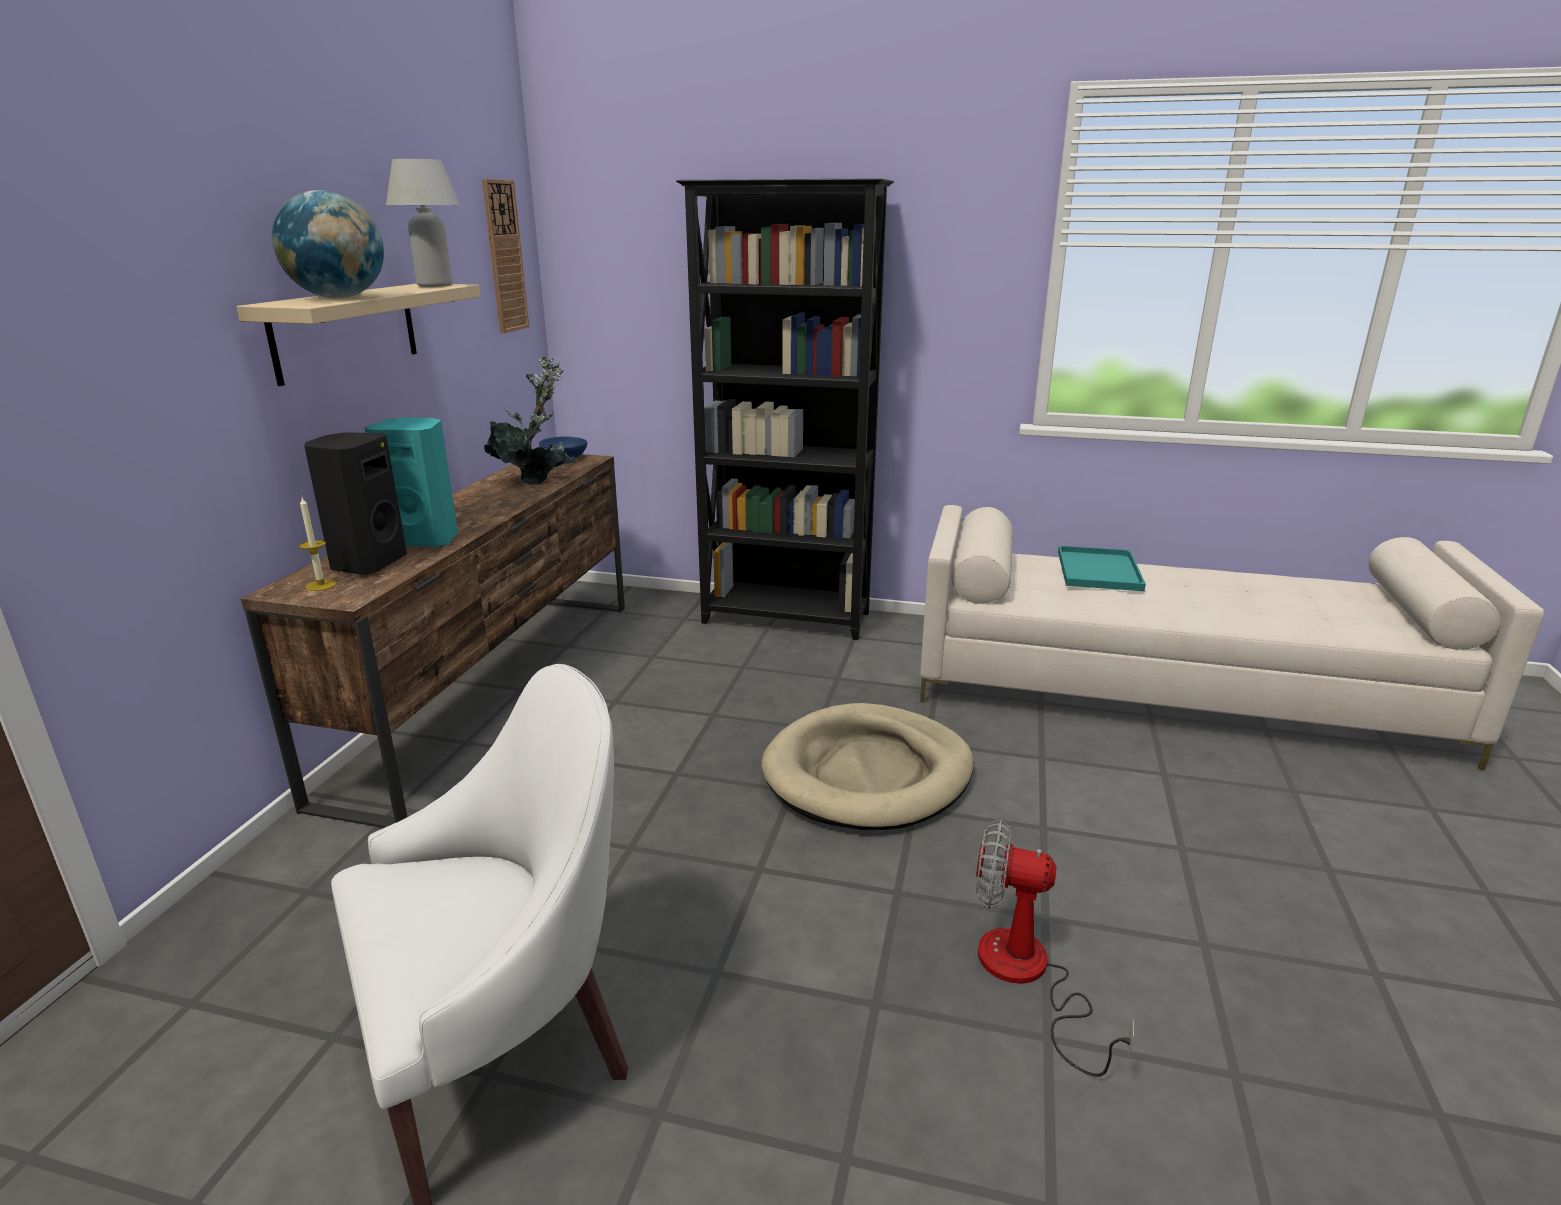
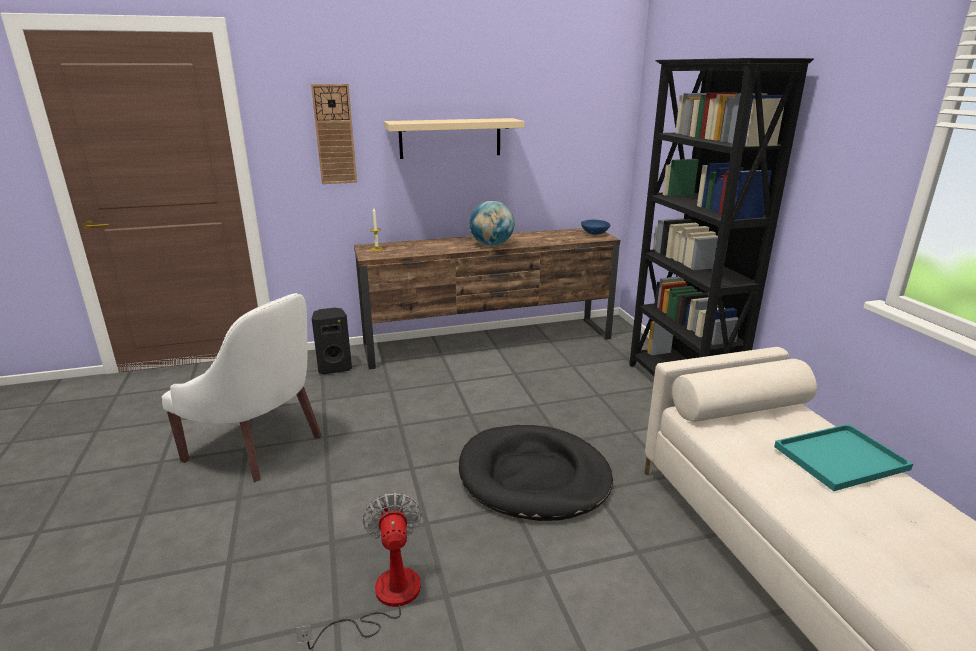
camera: 60 degrees right, 0 degrees up
globe [272,190,384,298] -> globe moved to [469,201,515,246]
black speaker [304,432,407,575] -> black speaker moved to [312,308,352,374]
turquoise speaker [364,417,458,547] -> none
white table lamp [386,159,460,287] -> none
wall clock [482,179,529,333] -> wall clock moved to [311,84,357,184]
potted plant [484,357,577,485] -> none
beige dog bed [761,703,974,830] -> black dog bed [459,425,613,521]

